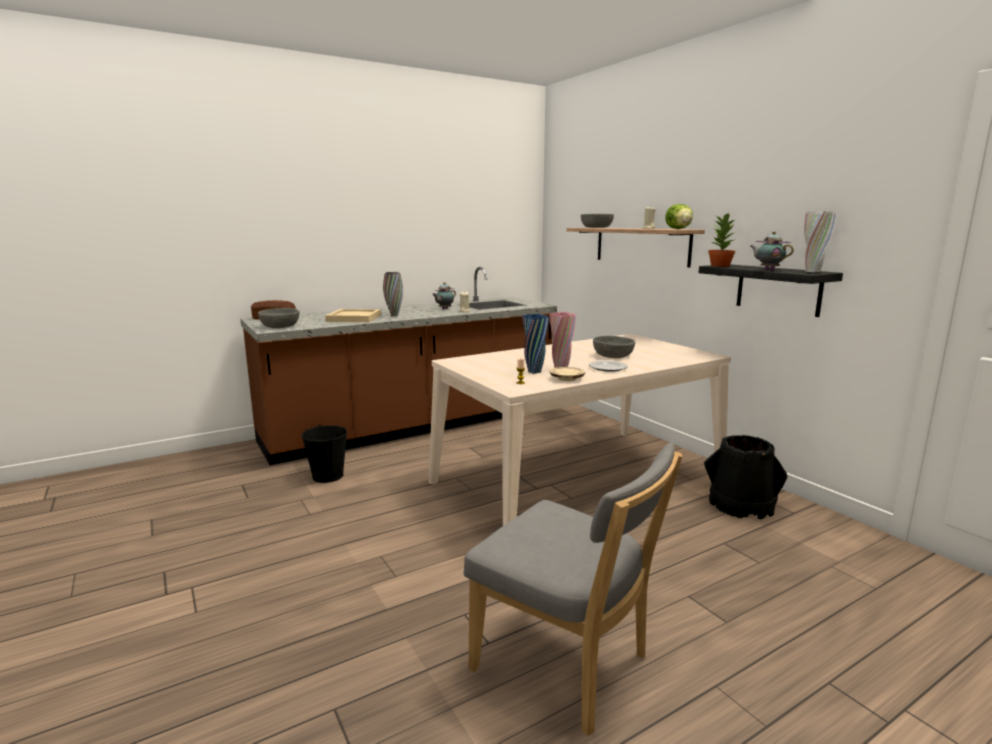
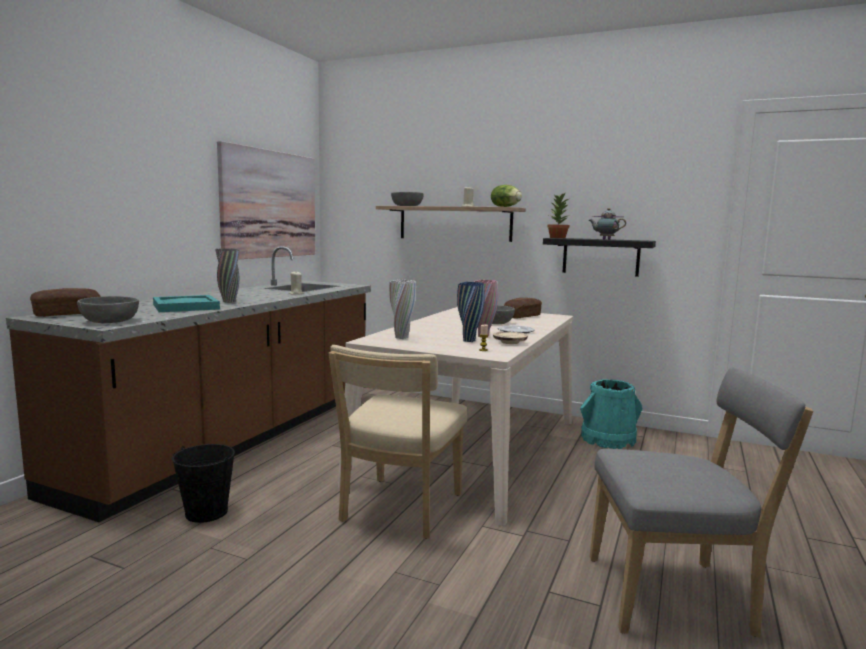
camera: 35 degrees left, 5 degrees down
beige tray [325,309,381,322] -> turquoise tray [153,295,220,312]
teapot [432,282,456,309] -> none
black bucket [704,435,787,520] -> turquoise bucket [580,379,642,449]
white vase [804,211,837,272] -> white vase moved to [389,279,416,339]
none -> picture [217,141,315,259]
none -> beige chair [329,345,468,539]
none -> bread [504,298,542,318]

